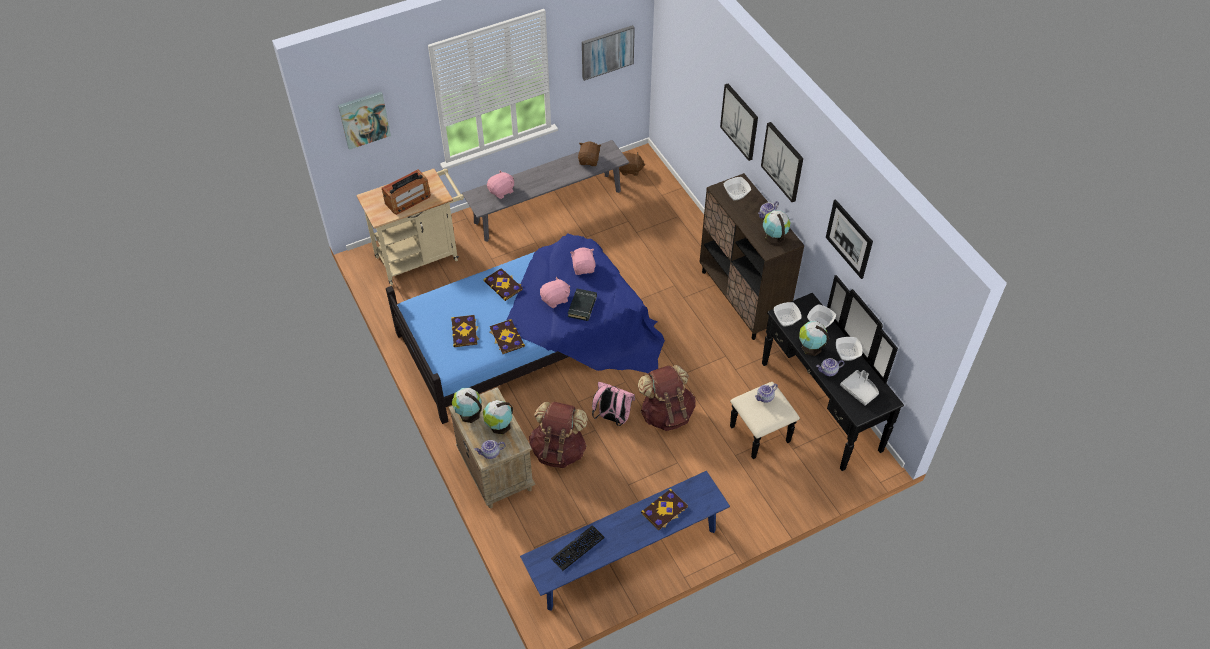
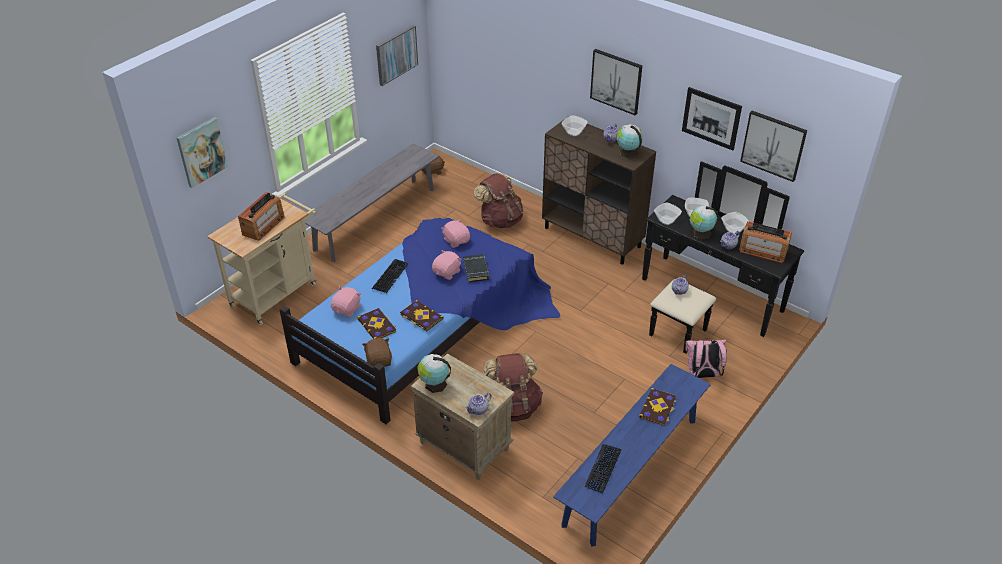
camera: 25 degrees left, 10 degrees down
book [483,268,523,301] -> keyboard [372,259,409,293]
globe [483,400,513,434] -> none
pink plush toy [487,170,514,199] -> pink plush toy moved to [331,287,361,317]
brown plush toy [578,142,601,166] -> brown plush toy moved to [362,338,392,367]
pink backpack [592,382,635,426] -> pink backpack moved to [685,338,727,378]
brown backpack [638,365,696,431] -> brown backpack moved to [474,173,523,228]
picture [720,84,758,161] -> picture moved to [740,111,807,182]
grey tray [840,370,879,406] -> radio [739,221,792,263]

